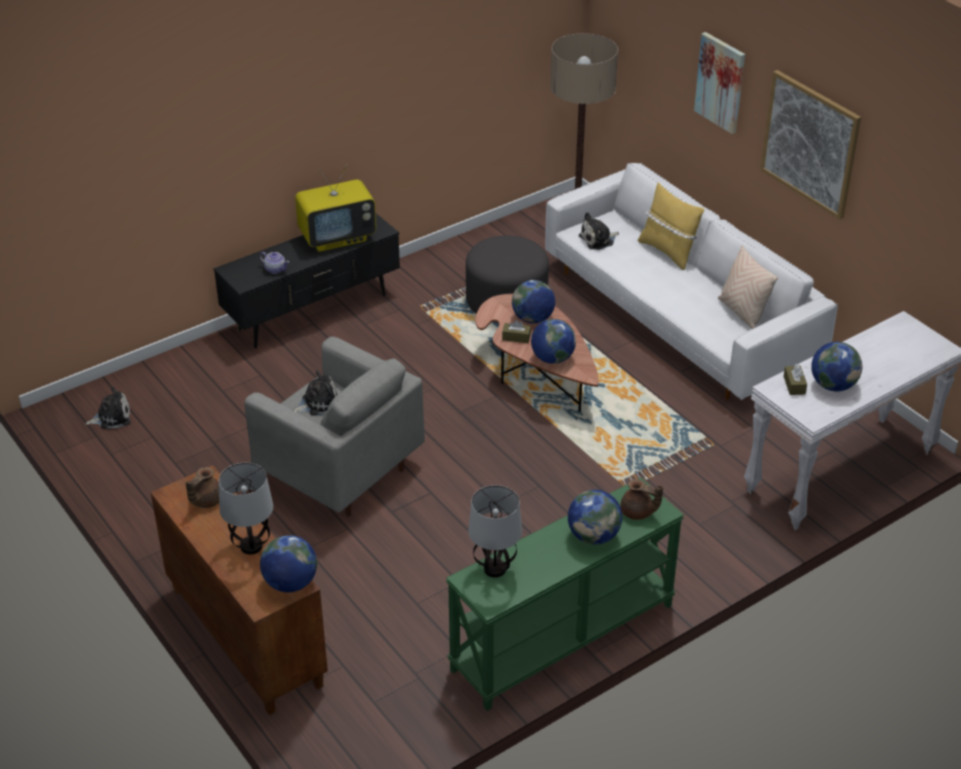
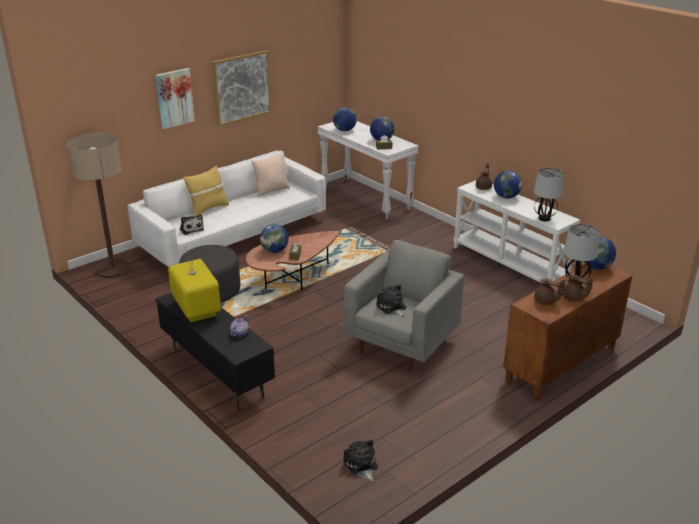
camera: 95 degrees left, 10 degrees down
green console table [446,478,684,711] -> white console table [454,181,580,283]
globe [531,319,576,364] -> globe moved to [333,107,357,131]
none -> brown teapot [563,275,593,302]

